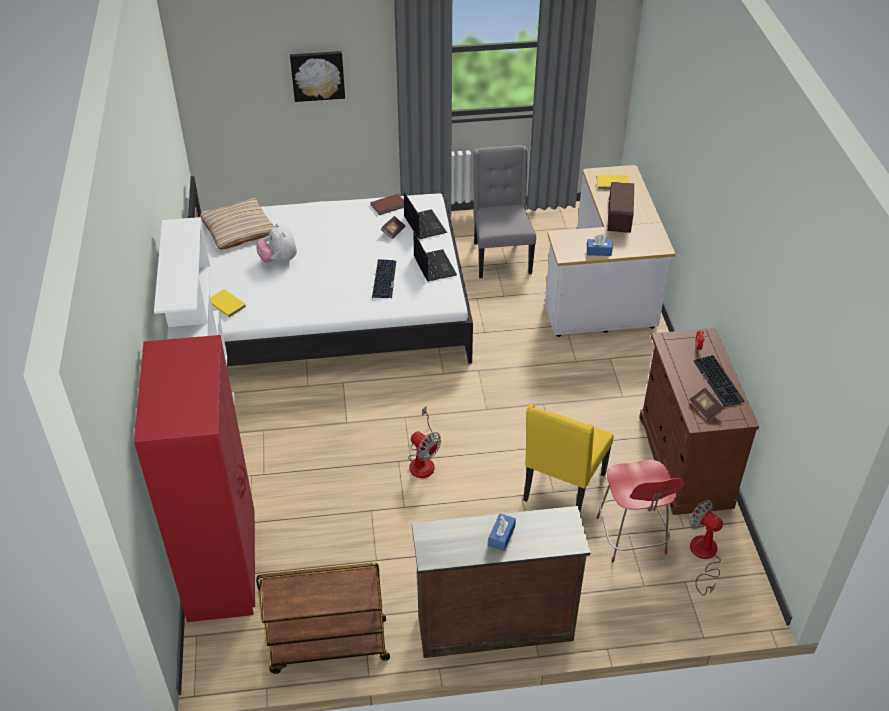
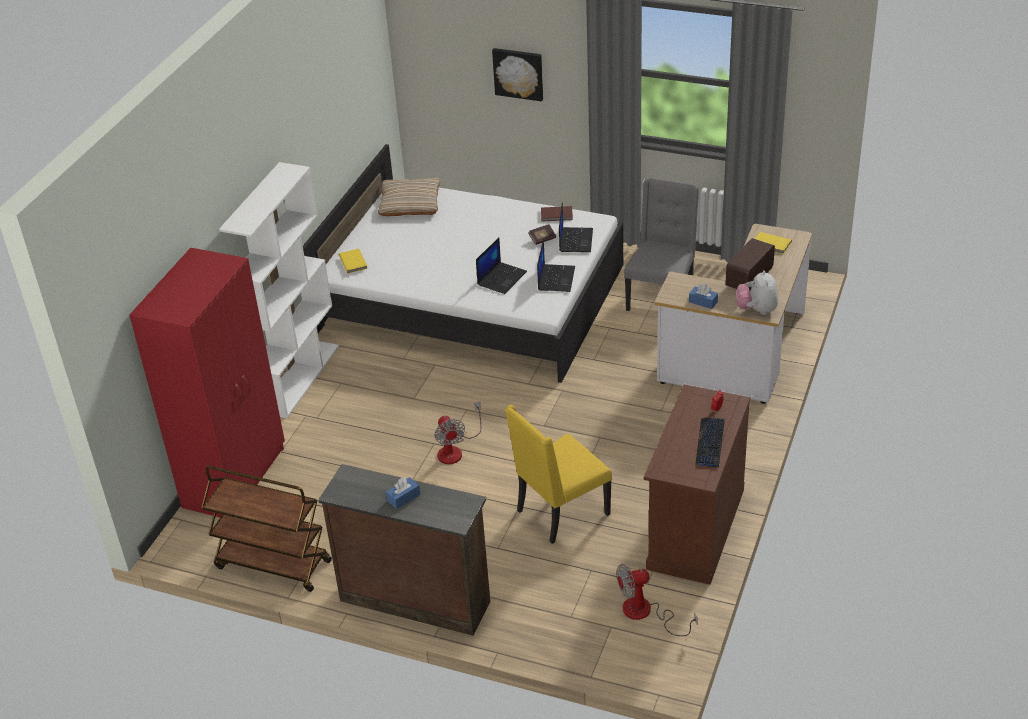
camera: 30 degrees right, 5 degrees down
plush toy [257,223,297,263] -> plush toy moved to [736,270,778,315]
keyboard [372,259,396,298] -> laptop [476,238,527,294]
red chair [597,460,685,562] -> none
fan [689,500,723,596] -> fan turned 90 degrees counterclockwise [616,564,698,636]
book [690,388,724,421] -> none

